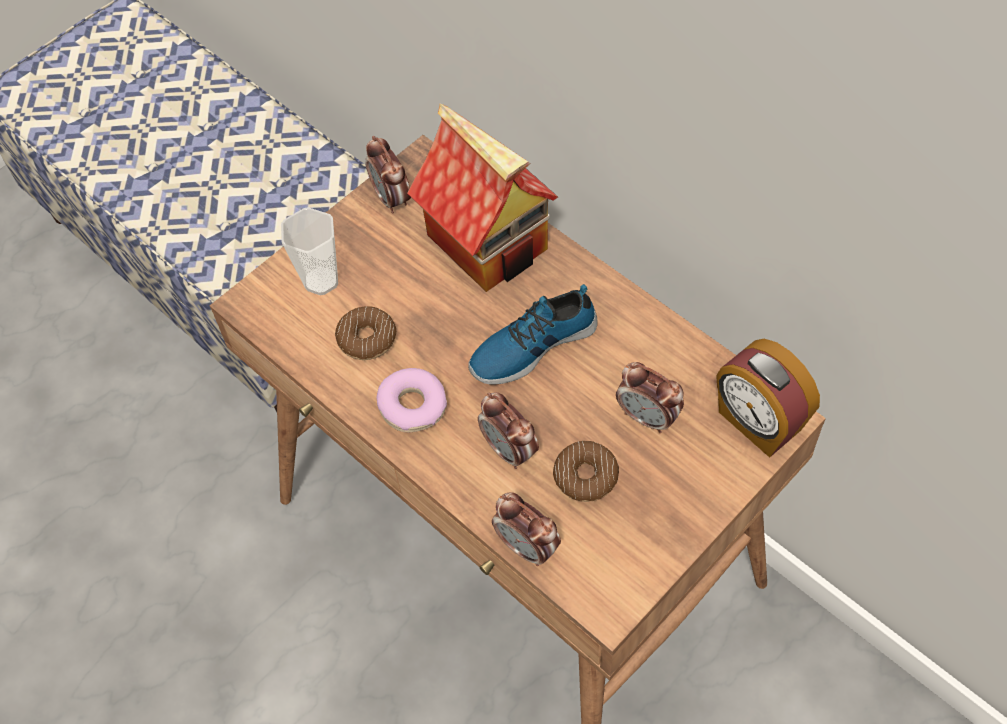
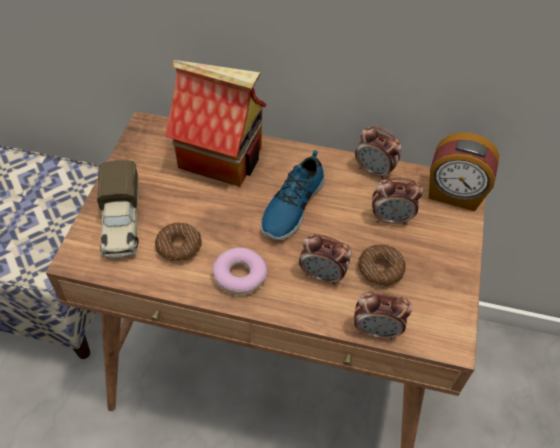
camera: 35 degrees left, 5 degrees down
cup [281,207,338,295] -> toy truck [97,160,139,259]
alarm clock [365,136,411,214] -> alarm clock moved to [355,126,402,180]

